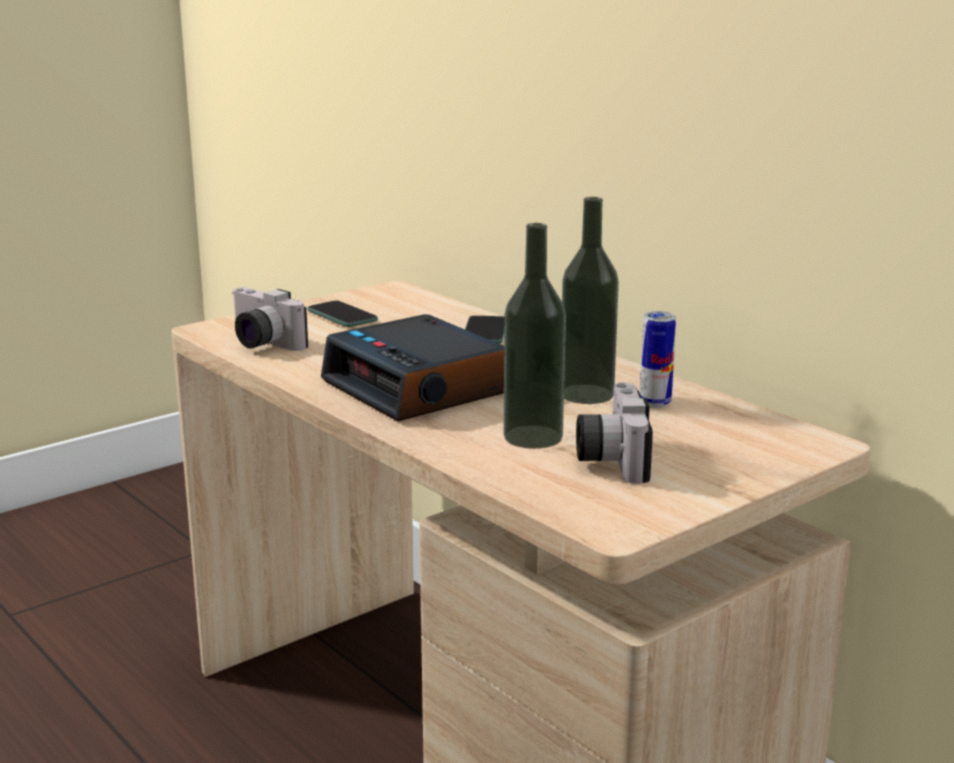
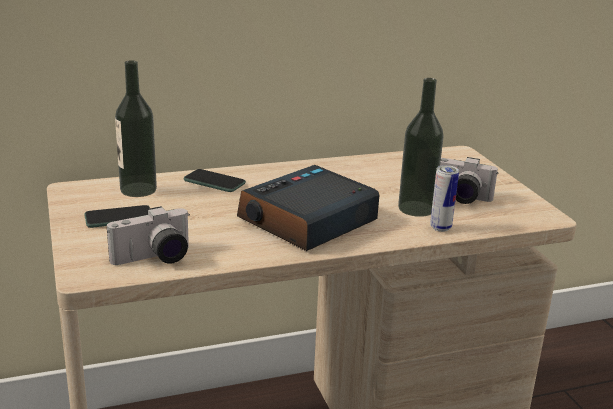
camera: 70 degrees left, 5 degrees up
alarm clock [321,314,504,421] -> alarm clock turned 150 degrees clockwise [237,165,379,251]
bottle [562,197,619,404] -> bottle moved to [115,60,157,197]
can [640,311,676,408] -> can moved to [430,165,459,232]

